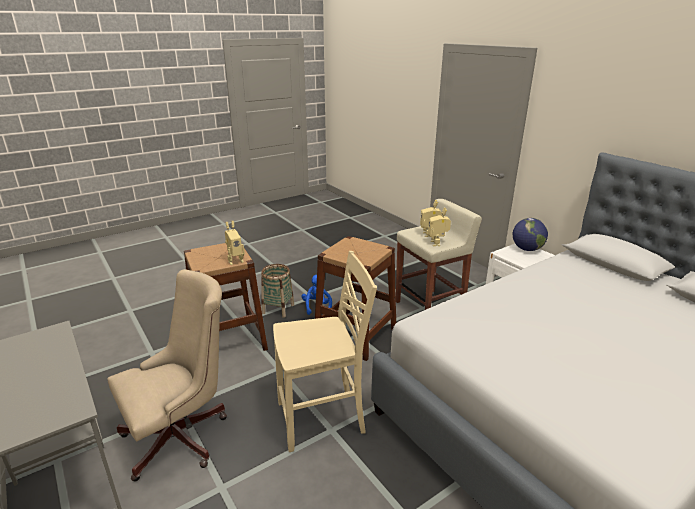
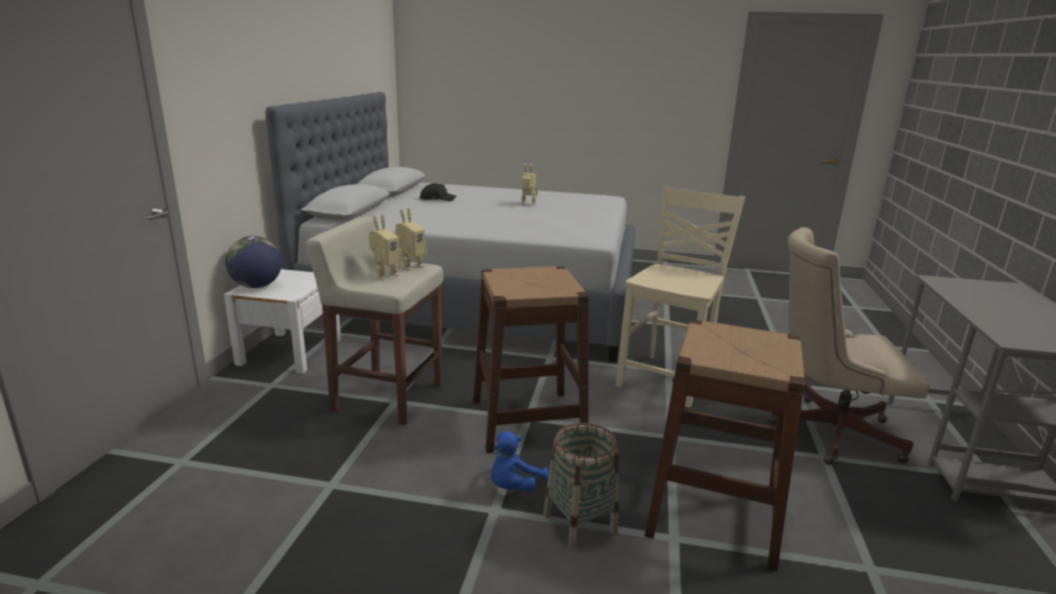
camera: 135 degrees left, 5 degrees down
toy robot [225,221,245,265] -> toy robot moved to [521,164,538,205]
beige chair [273,251,377,452] -> beige chair turned 90 degrees clockwise [616,186,745,408]
none -> black cap [420,183,456,201]

